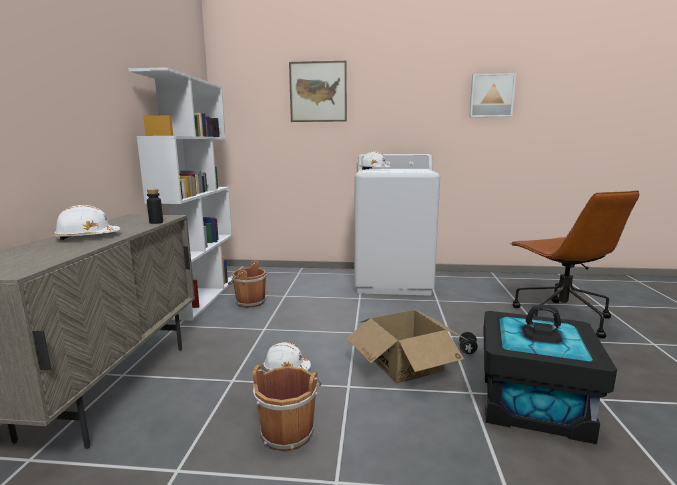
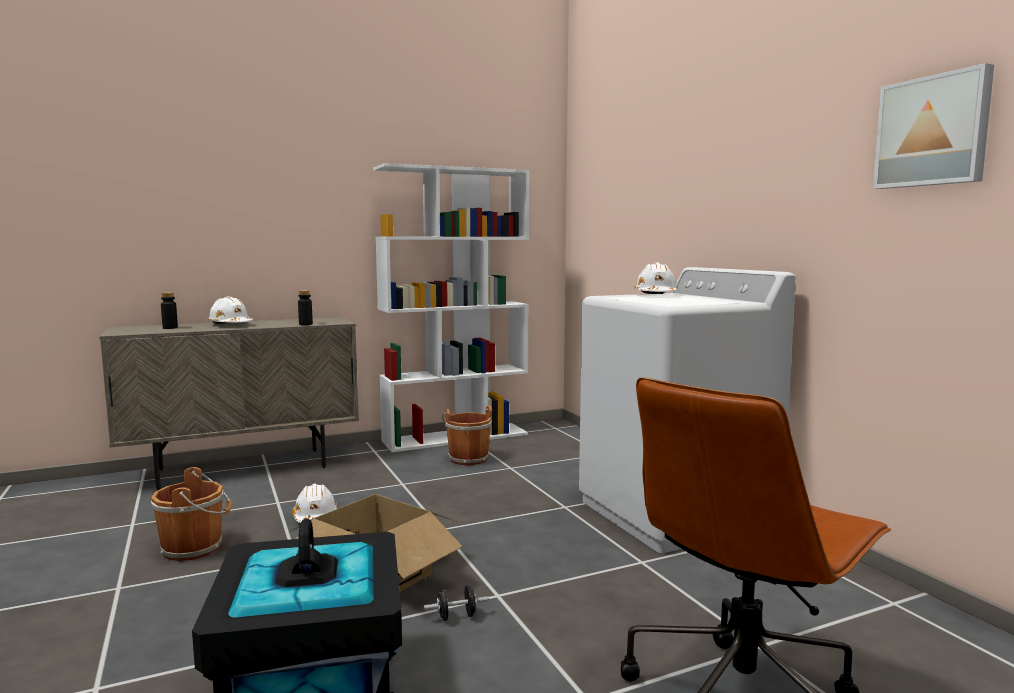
camera: 60 degrees right, 5 degrees down
picture [289,61,347,122] -> none
none -> black bottle [161,292,178,329]

